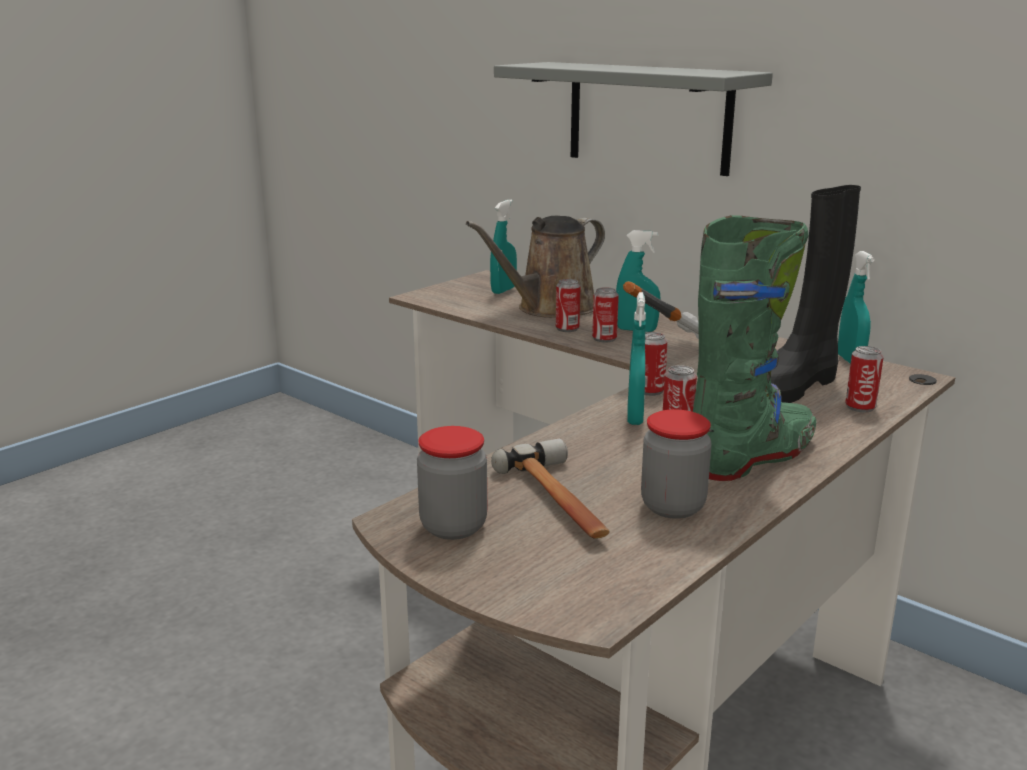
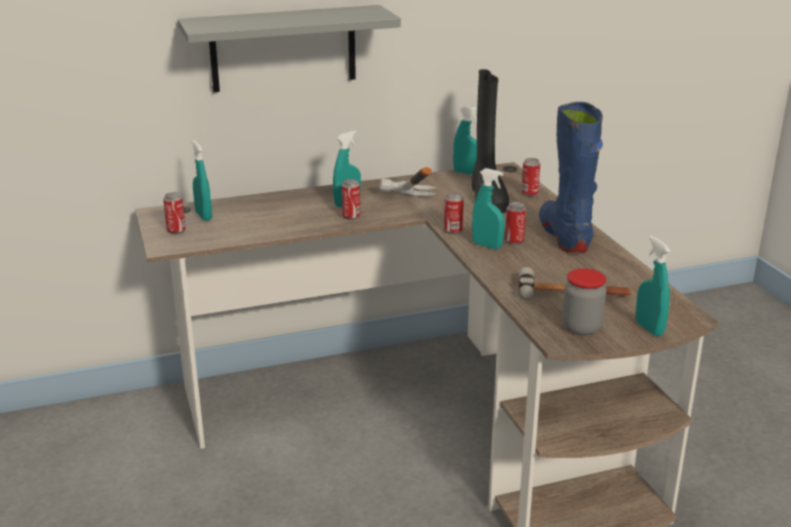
camera: 60 degrees left, 5 degrees up
brown watering can [466,216,605,318] -> none
can [556,279,581,332] -> can moved to [163,192,186,234]
jar [641,409,712,519] -> none
green boot [693,215,816,481] -> blue boot [539,102,603,253]
none -> turquoise spray bottle [636,236,671,337]

